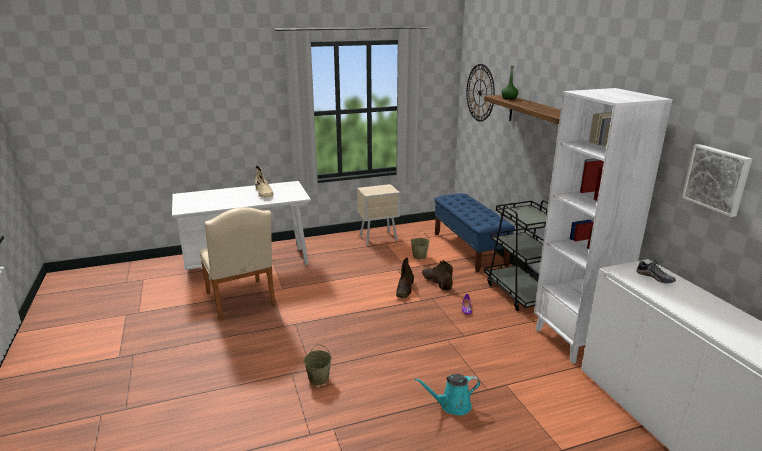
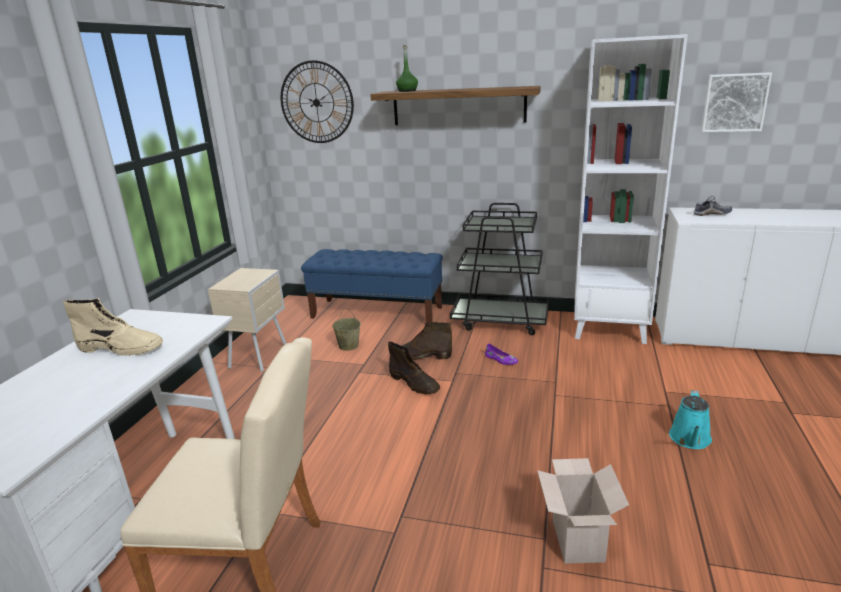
camera: 55 degrees left, 0 degrees up
beige bucket [304,345,332,385] -> cardboard box [537,458,629,563]

